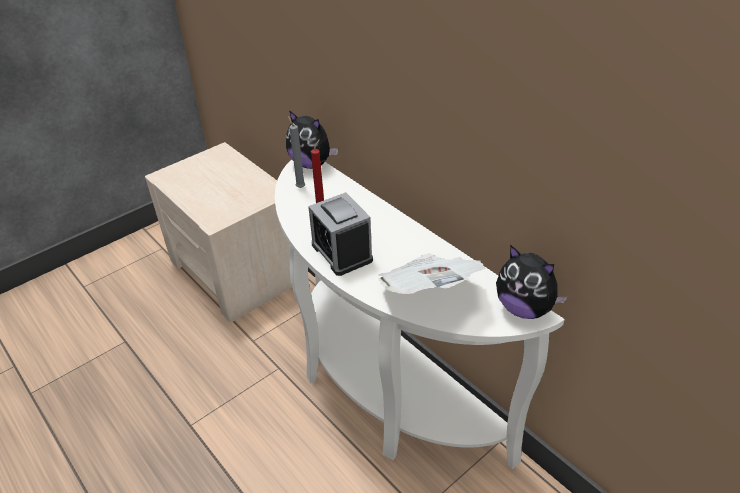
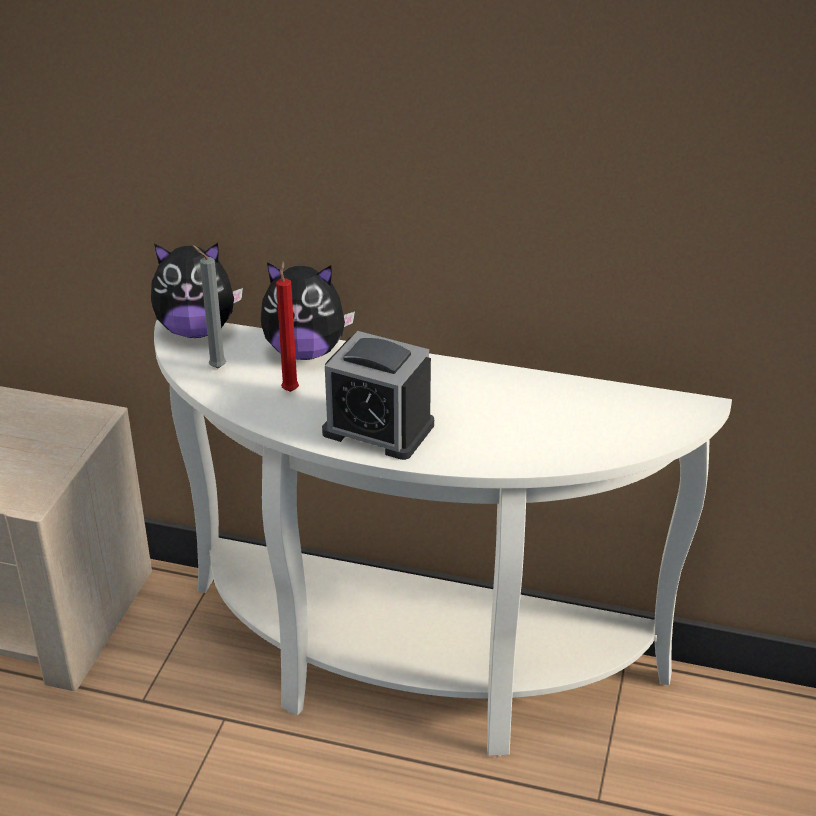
camera: 35 degrees left, 5 degrees down
newspaper [378,254,486,294] -> none
plush toy [496,245,568,319] -> plush toy moved to [261,262,355,360]

